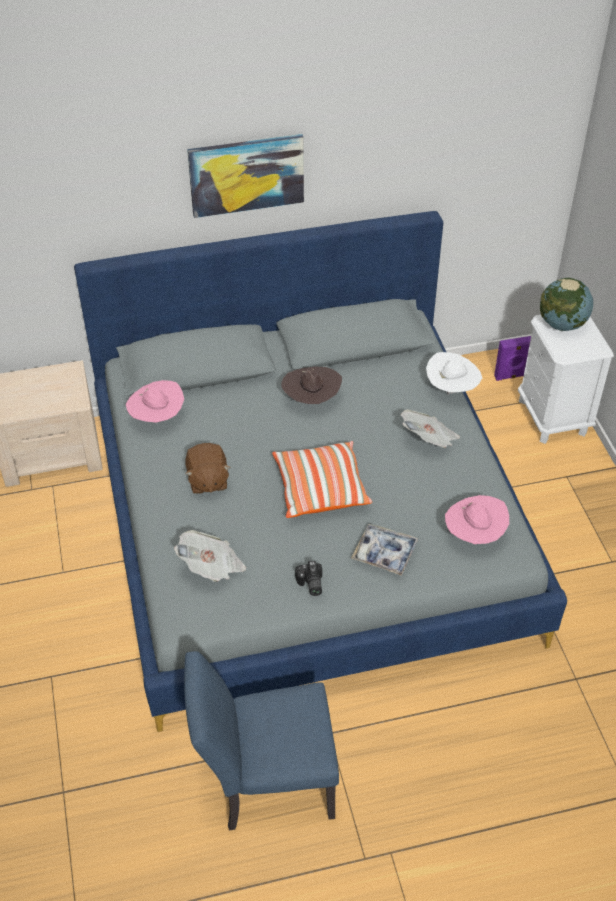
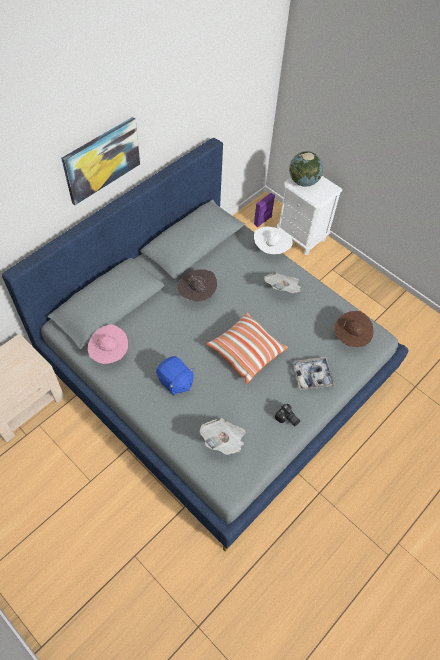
camera: 35 degrees left, 10 degrees up
blue chair [184,651,339,831] -> none
brown plush toy [185,443,231,494] -> blue plush toy [156,356,194,395]
pink hat [445,495,509,544] -> brown hat [335,311,374,347]

